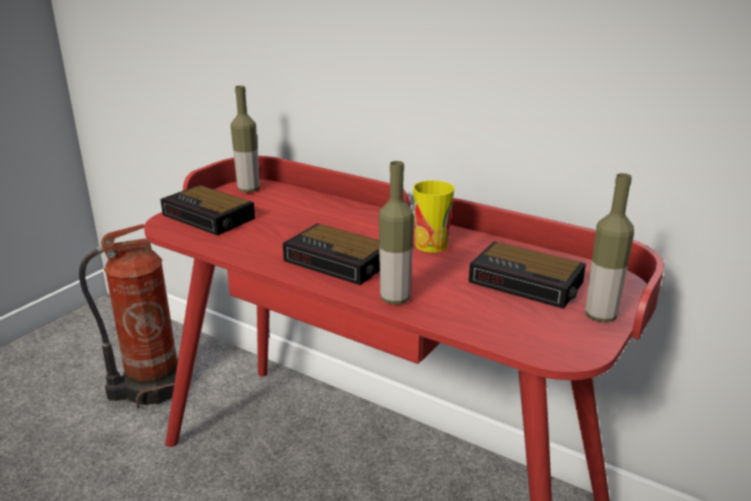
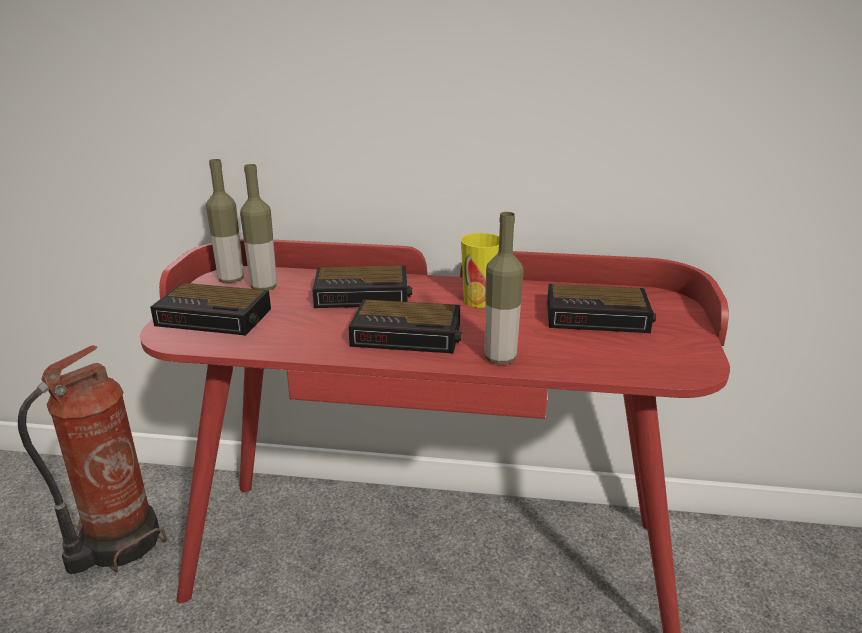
camera: 25 degrees left, 0 degrees up
bottle [585,173,634,322] -> bottle moved to [240,164,277,290]
none -> alarm clock [312,266,412,308]

